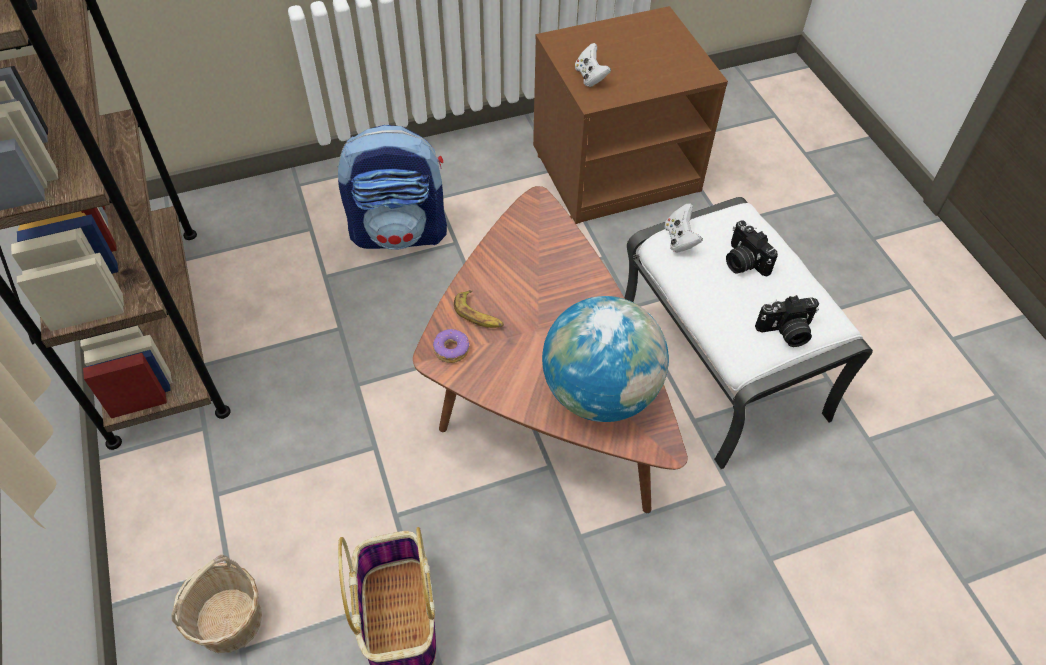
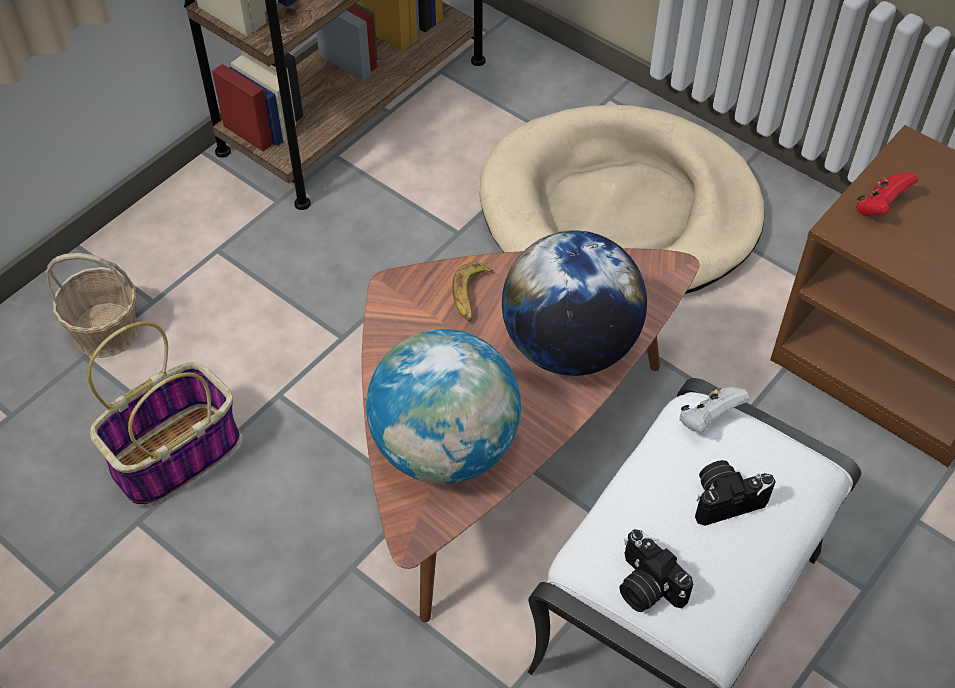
camera: 60 degrees right, 0 degrees up
backpack [338,125,447,250] -> beige dog bed [480,105,764,294]
donut [433,329,469,363] -> none
white game controller [575,43,611,87] -> red game controller [856,173,918,217]
camera [726,220,778,277] -> camera turned 45 degrees clockwise [695,460,776,526]
none -> globe [502,230,647,376]

